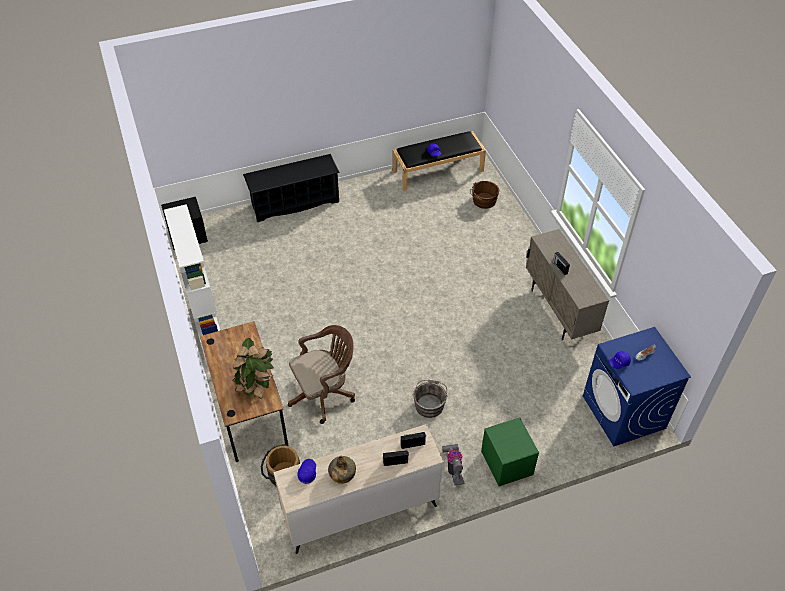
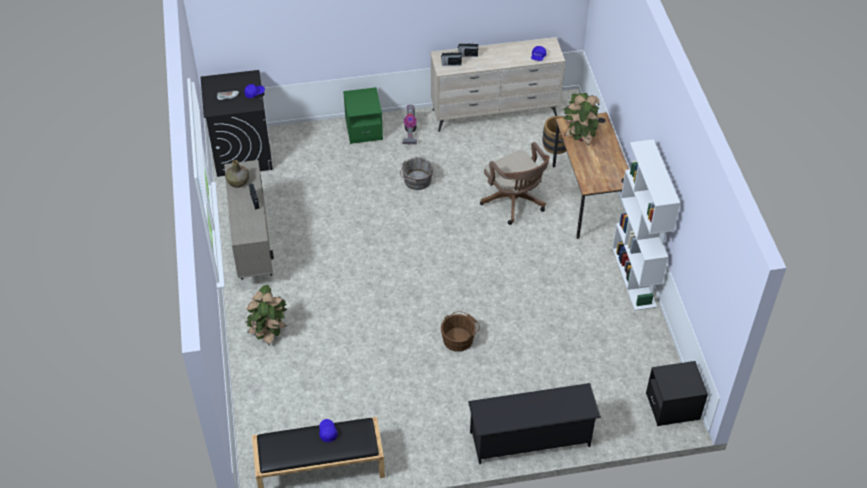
camera: 170 degrees left, 0 degrees up
brown office chair [288,325,355,424] -> brown office chair turned 105 degrees counterclockwise [480,142,550,225]
green bottle [328,456,356,484] -> green bottle moved to [225,160,249,188]
brown bucket [470,181,499,209] -> brown bucket moved to [441,311,480,352]
blue washing machine [583,327,691,447] -> black washing machine [200,70,273,177]
none -> potted plant [246,285,287,345]

